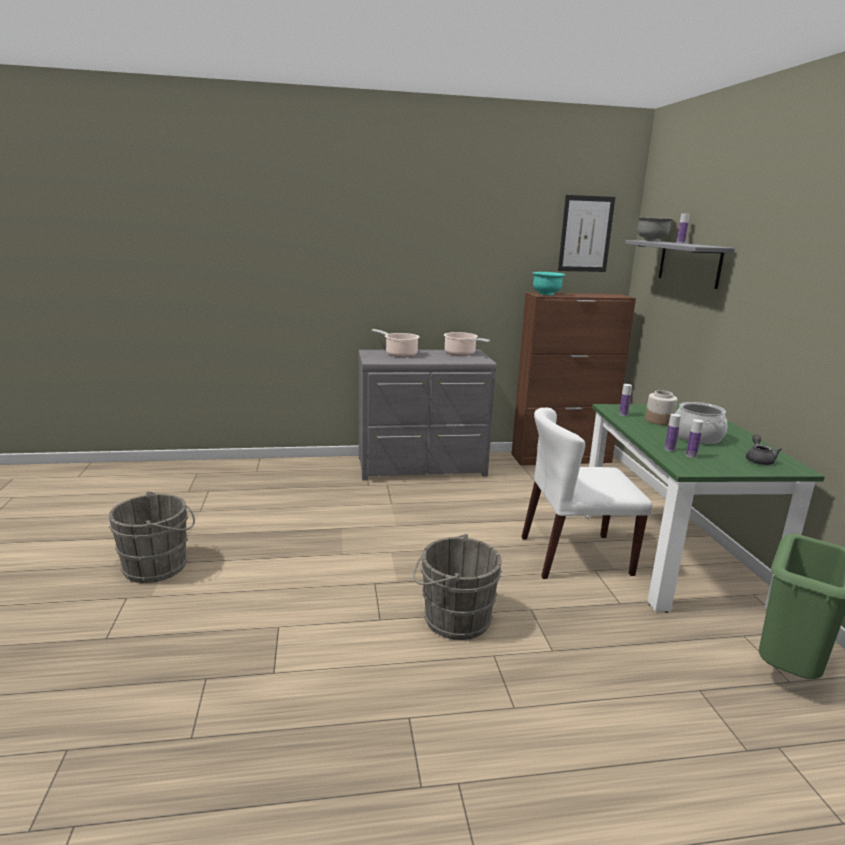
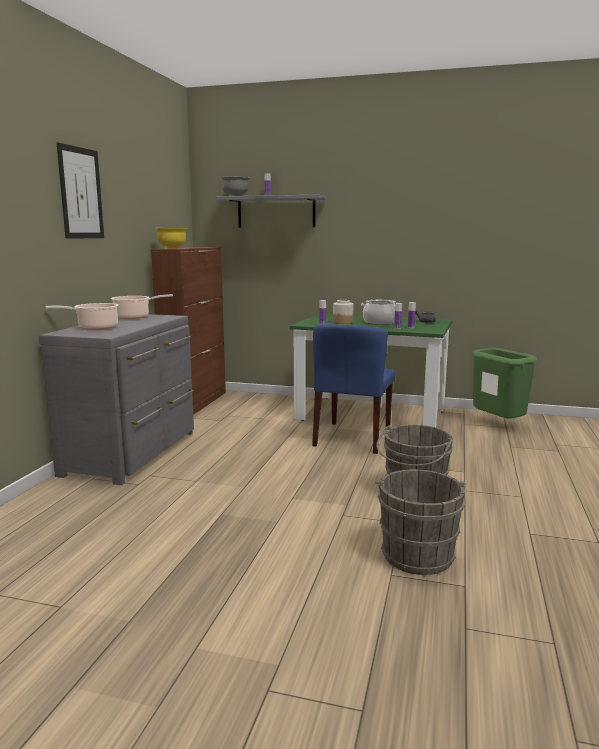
camera: 65 degrees left, 5 degrees down
grey bucket [109,491,195,583] -> grey bucket moved to [375,469,466,575]
white chair [522,407,652,579] -> blue chair [312,324,396,454]
turquoise bowl [532,272,566,295] -> yellow bowl [155,228,188,249]
picture [558,195,615,272] -> picture moved to [57,142,104,239]

